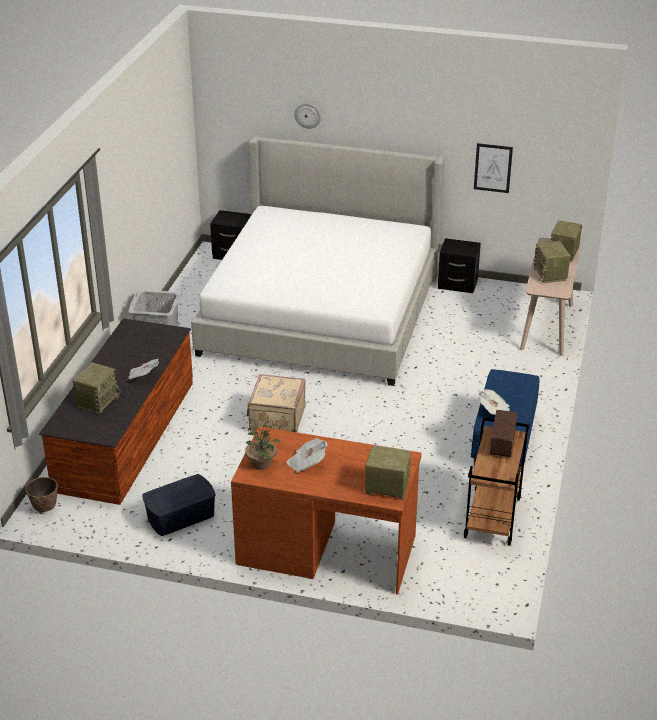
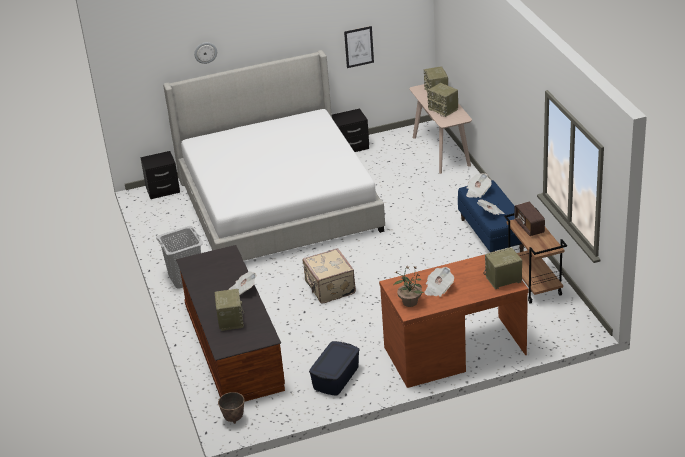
camera: 30 degrees left, 0 degrees up
none -> newspaper [466,173,492,198]

